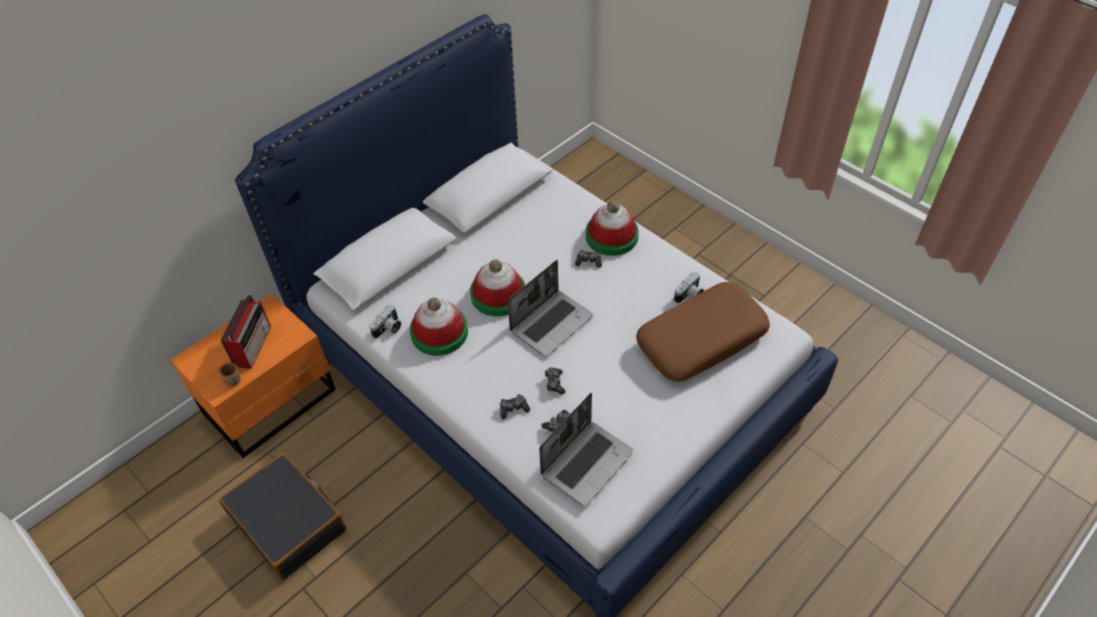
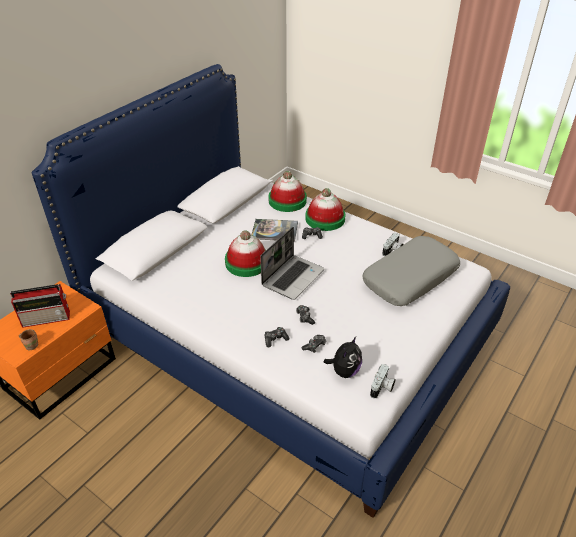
camera: 10 degrees left, 10 degrees down
black suitcase [219,453,346,580] -> none
radio [221,294,271,369] -> radio turned 75 degrees clockwise [10,284,70,328]
camera [369,305,401,338] -> camera moved to [370,364,396,399]
hat [410,298,468,356] -> hat moved to [268,171,307,212]
laptop [539,393,633,506] -> plush toy [323,337,362,378]
brown pillow [636,282,770,382] -> grey pillow [363,236,460,306]
none -> book [252,219,298,241]

